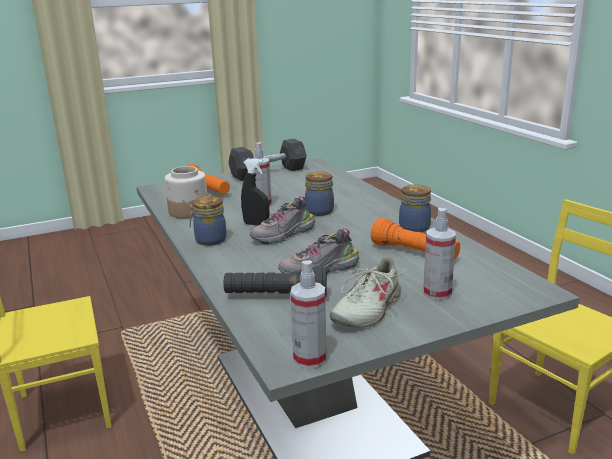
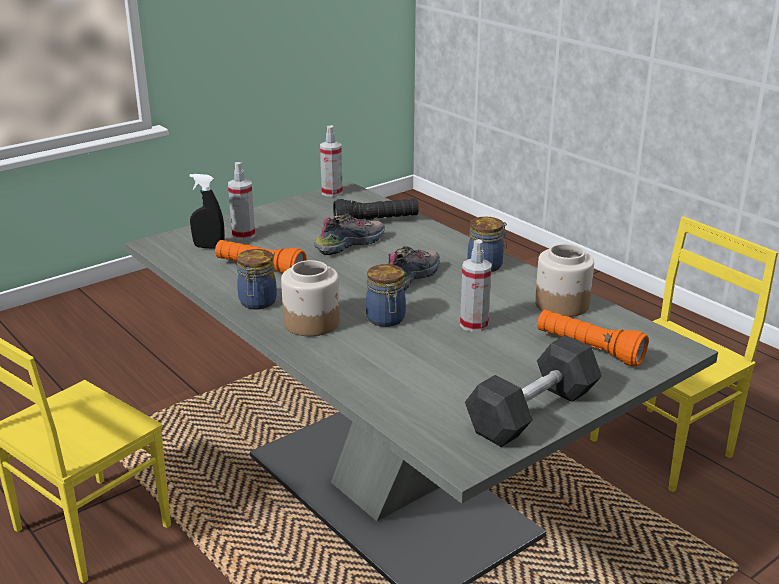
camera: 165 degrees right, 5 degrees up
black spray bottle [241,159,269,226] -> black spray bottle moved to [189,174,225,249]
beige shoe [330,256,407,328] -> none
none -> jar [281,260,340,336]

